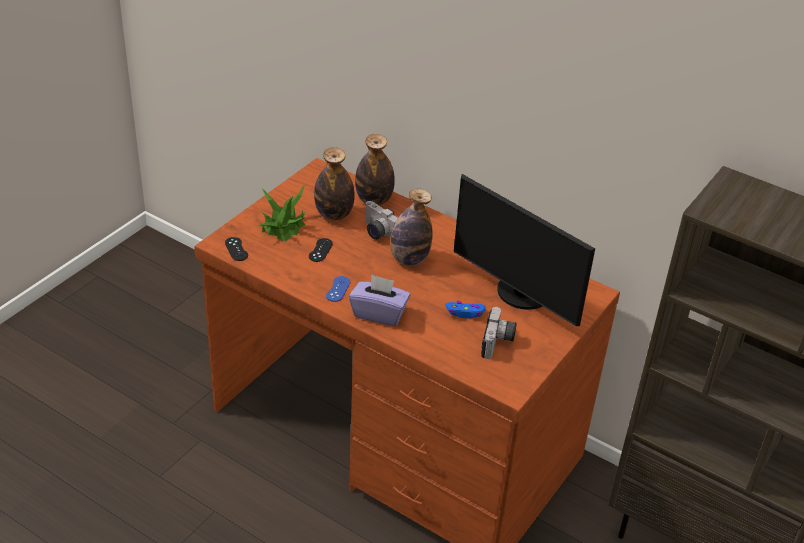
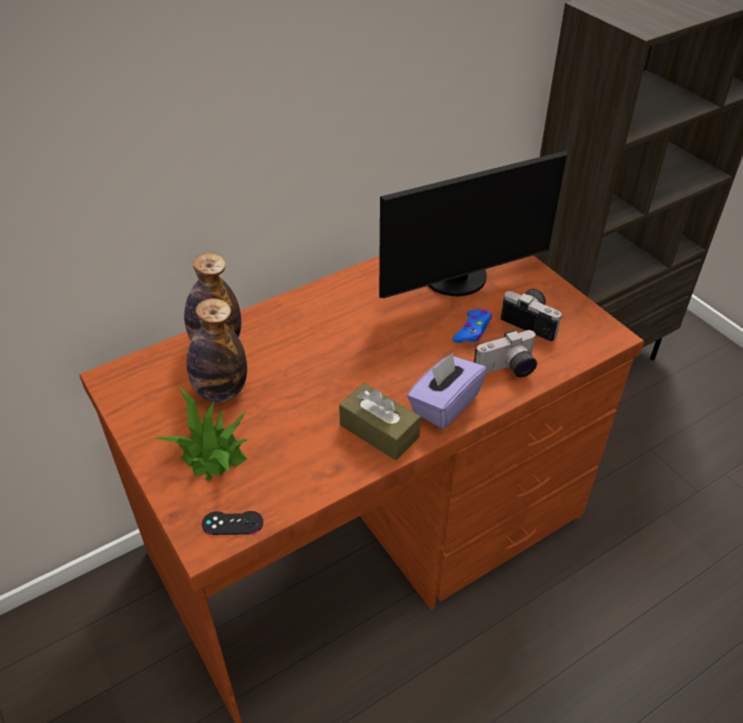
camera: 65 degrees left, 5 degrees up
black game controller [309,238,333,262] -> none
blue game controller [326,276,350,302] -> brown tissue box [339,383,421,460]
camera [365,201,398,240] -> camera moved to [474,330,537,377]
bottle [390,189,432,266] -> none

